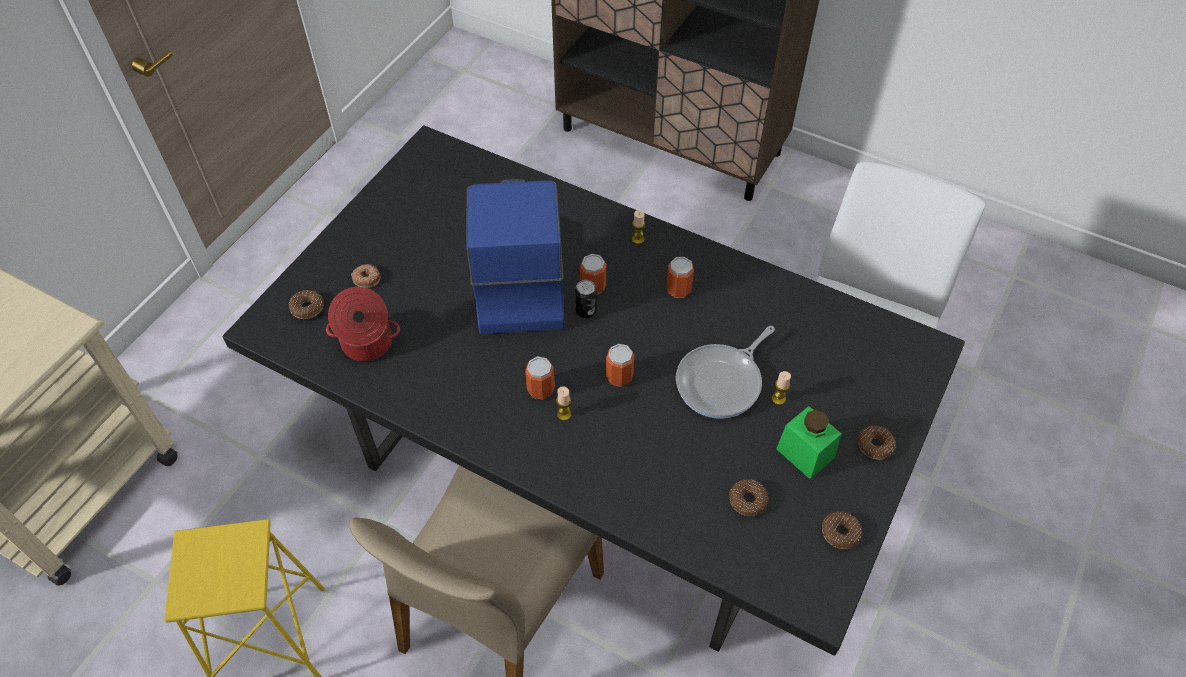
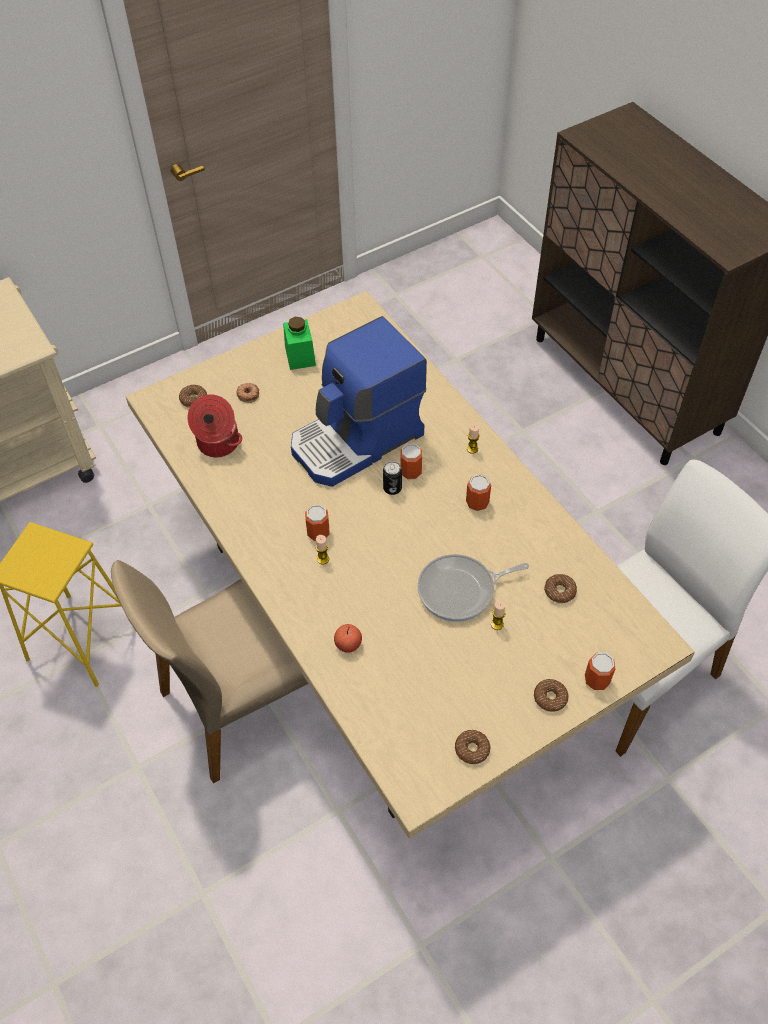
camera: 30 degrees right, 0 degrees up
black dining table [222,125,965,656] -> beige dining table [126,291,695,838]
coffee machine [467,179,565,334] -> coffee machine turned 150 degrees counterclockwise [291,316,427,487]
can [606,344,634,387] -> can moved to [585,652,616,690]
donut [729,479,769,516] -> donut moved to [544,574,577,603]
green jar [776,406,842,479] -> green jar moved to [283,317,316,370]
none -> apple [334,624,362,653]

